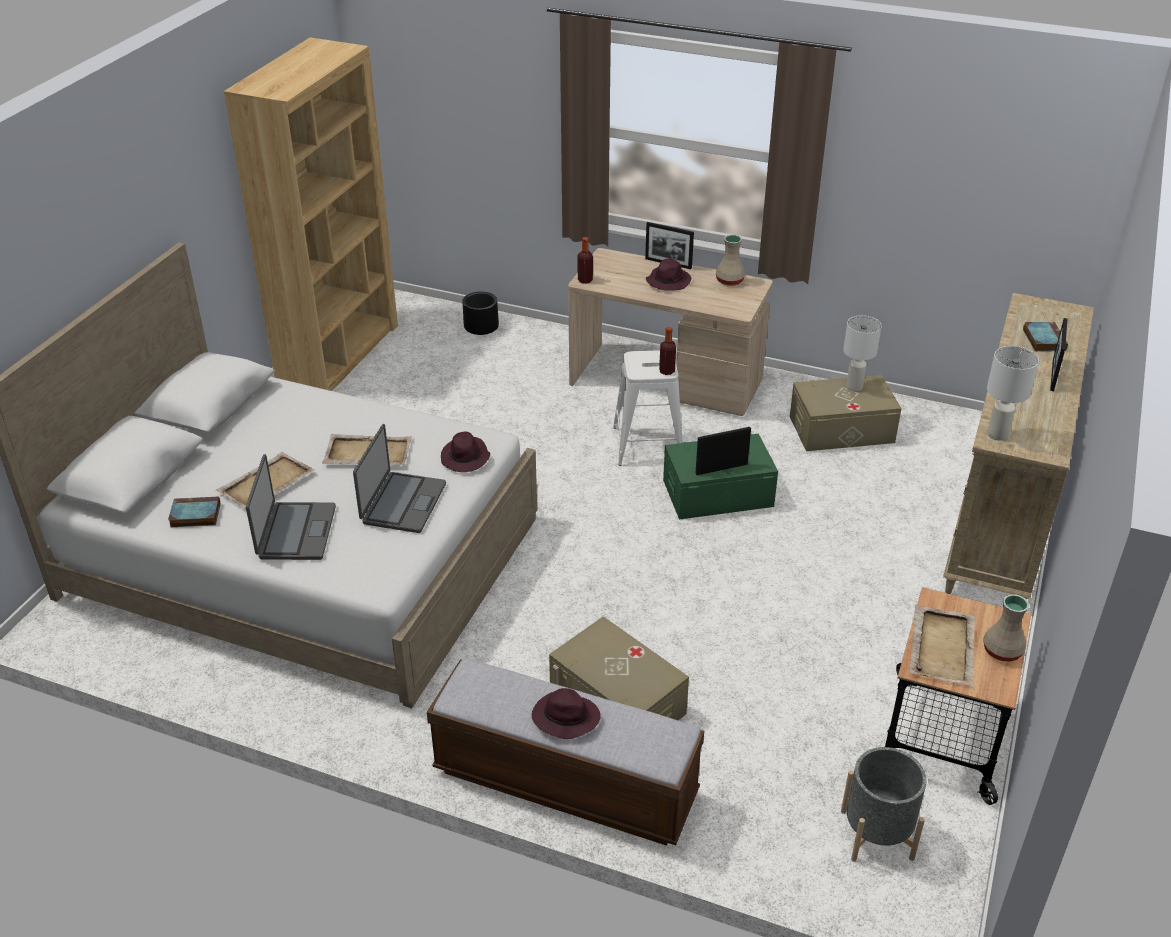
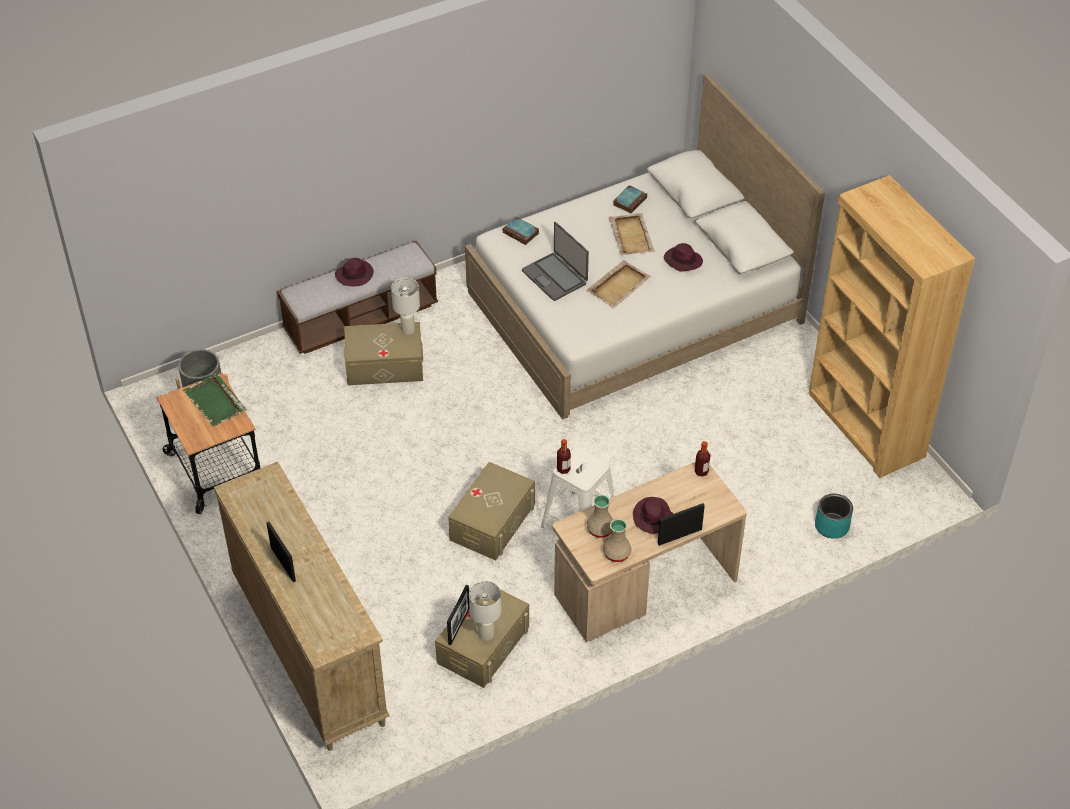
camera: 130 degrees right, 10 degrees up
laptop [246,454,336,560] -> none
purple hat [441,431,490,472] -> purple hat moved to [664,243,703,272]
black planter [462,292,499,335] -> turquoise planter [815,494,853,539]
green storage box [663,433,778,520] -> beige storage box [448,462,535,560]
picture frame [695,427,751,475] -> picture frame moved to [447,585,469,645]
beige tray [910,605,975,686] -> green tray [183,373,247,427]
beige vase [983,594,1029,662] -> beige vase moved to [587,495,613,538]
white table lamp [987,346,1039,441] -> white table lamp moved to [391,278,420,335]
book [1023,322,1068,352] -> book moved to [503,217,539,245]

